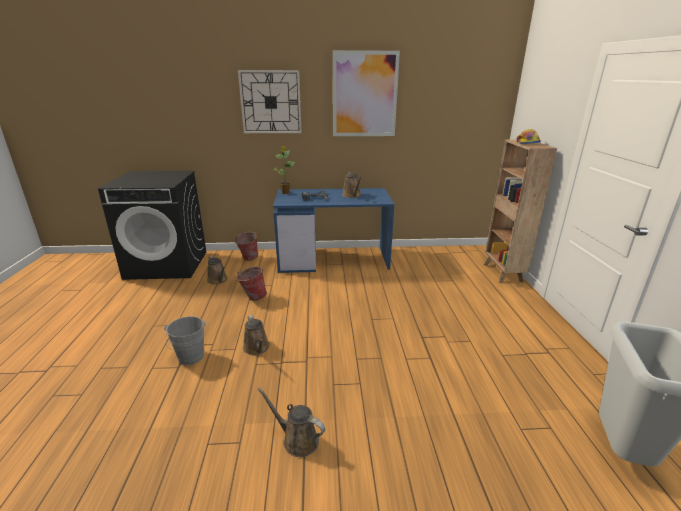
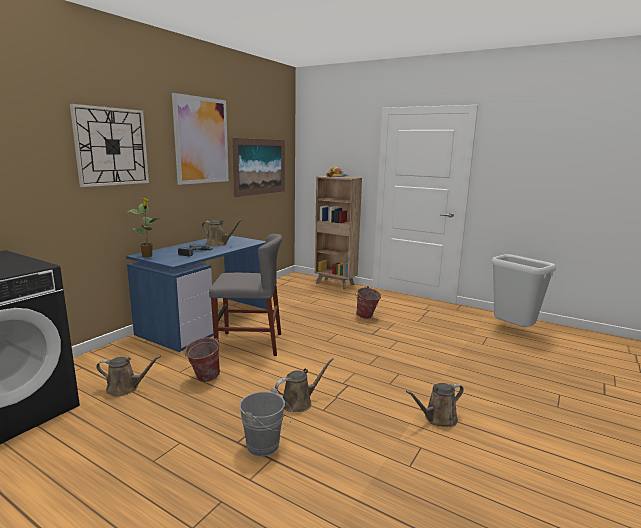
camera: 55 degrees left, 10 degrees down
bucket [235,232,258,260] -> bucket moved to [355,286,381,319]
brown watering can [243,315,270,355] -> brown watering can turned 45 degrees counterclockwise [275,358,334,412]
none -> grey chair [209,234,282,356]
none -> picture [232,138,285,197]

